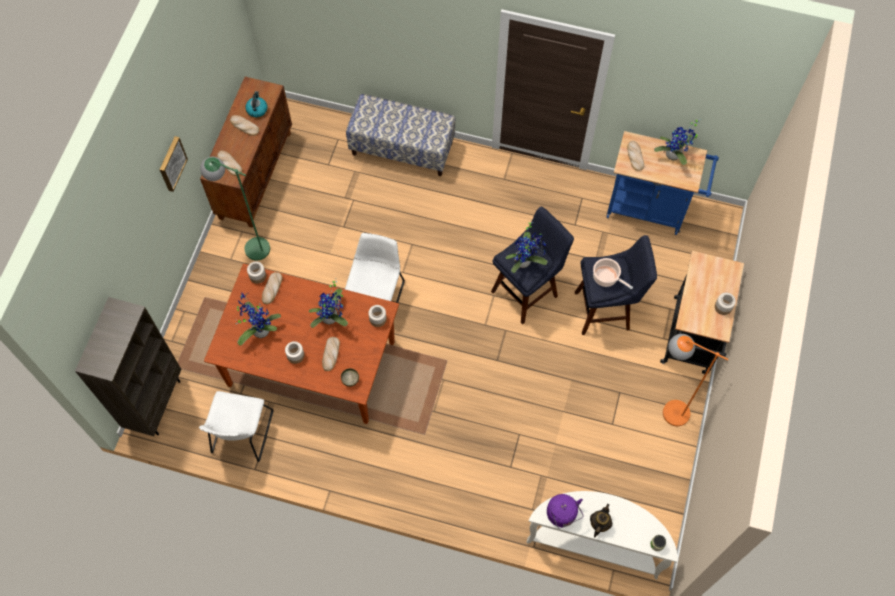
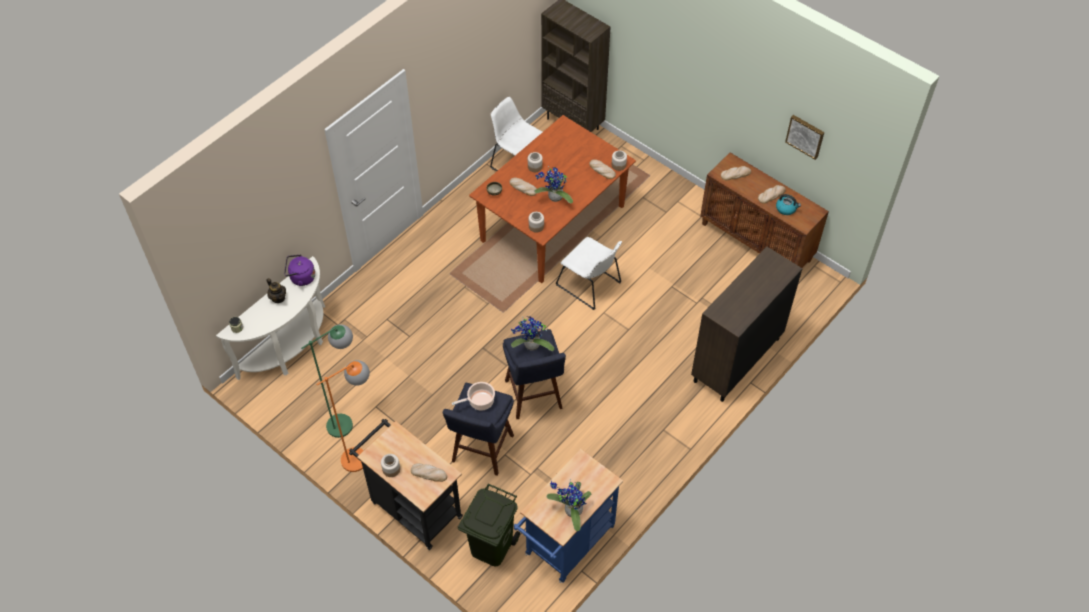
camera: 115 degrees right, 10 degrees down
picture [160,136,188,192] -> picture moved to [785,115,824,160]
green floor lamp [200,157,270,261] -> green floor lamp moved to [301,324,353,438]
potted plant [235,292,281,346] -> none
bench [346,94,456,176] -> brown cabinet [691,247,803,402]
bread [627,141,644,171] -> bread moved to [411,463,447,482]
none -> green trash can [458,483,520,566]

